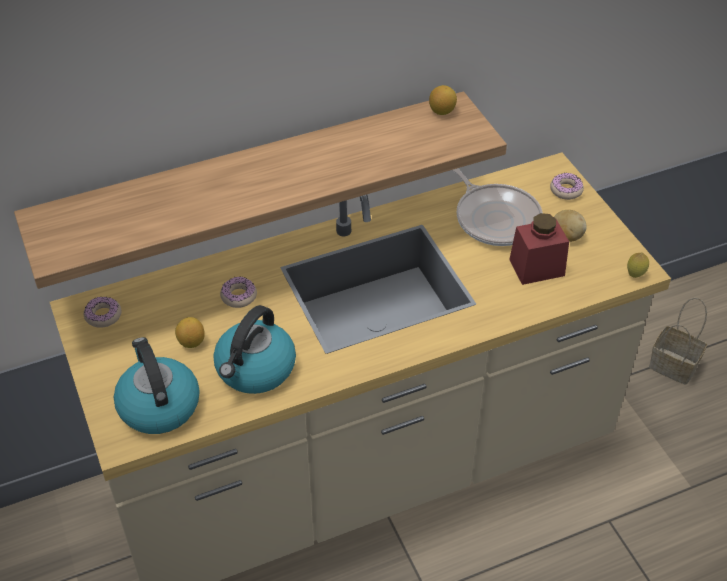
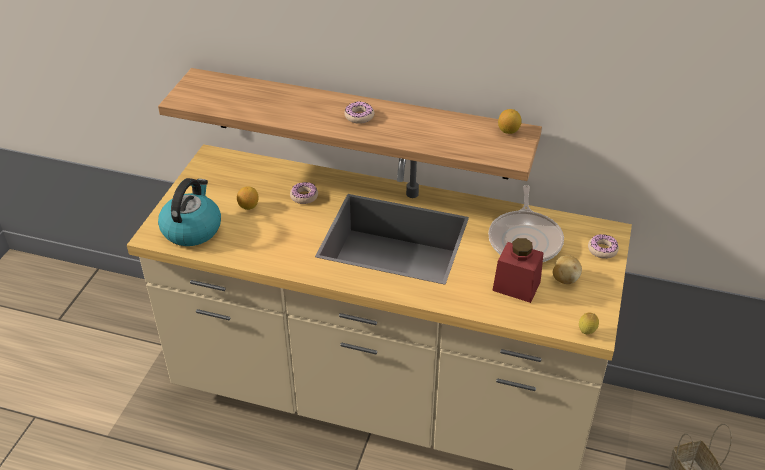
camera: 40 degrees right, 5 degrees down
donut [84,297,121,328] -> donut moved to [345,102,374,124]
kettle [213,305,296,394] -> none

